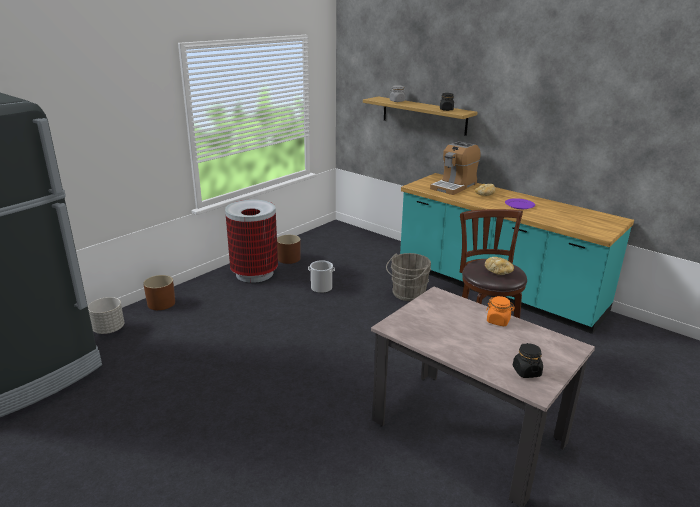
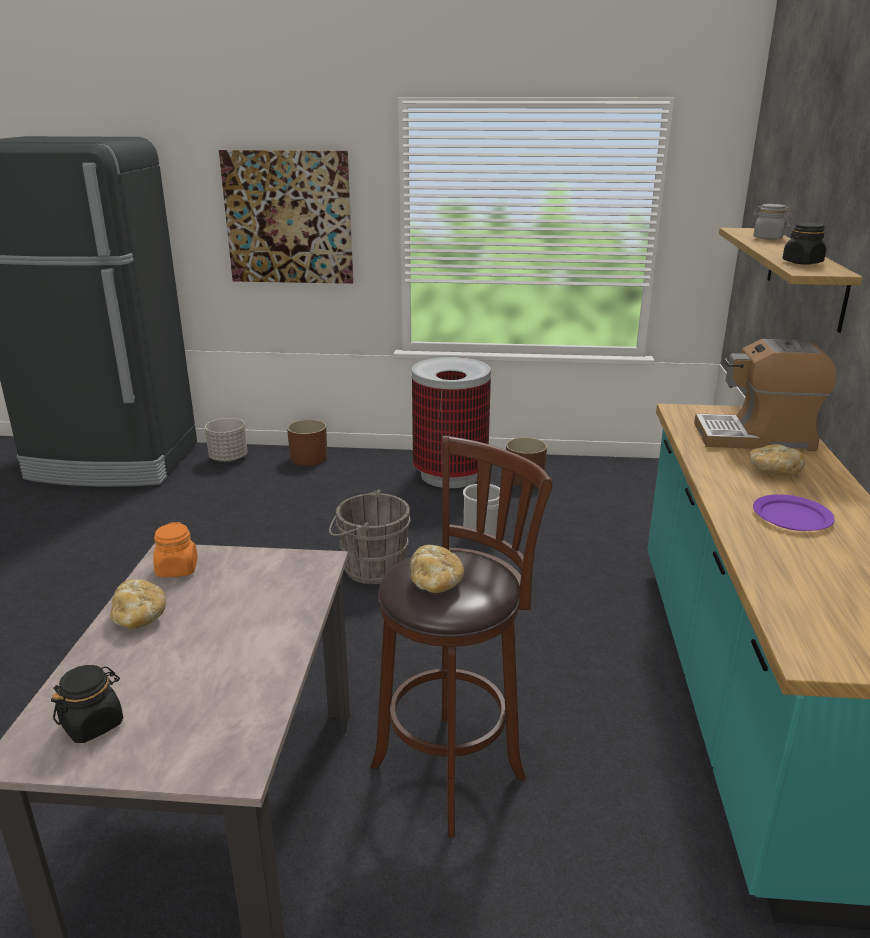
camera: 55 degrees right, 0 degrees up
grey bucket [386,253,431,301] -> grey bucket moved to [329,490,411,584]
orange jar [486,296,515,326] -> orange jar moved to [153,522,198,577]
none -> bread [111,579,166,629]
none -> picture [219,150,353,284]

